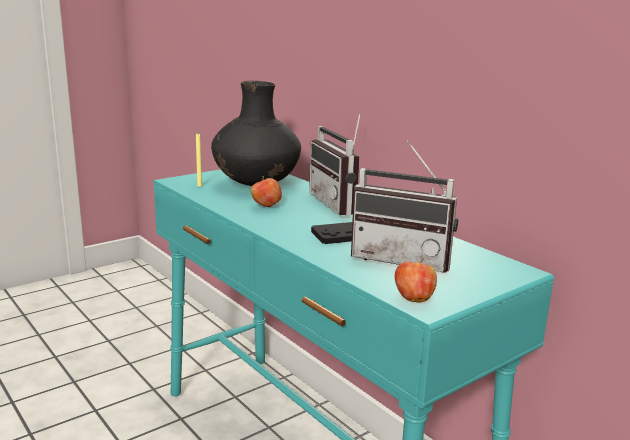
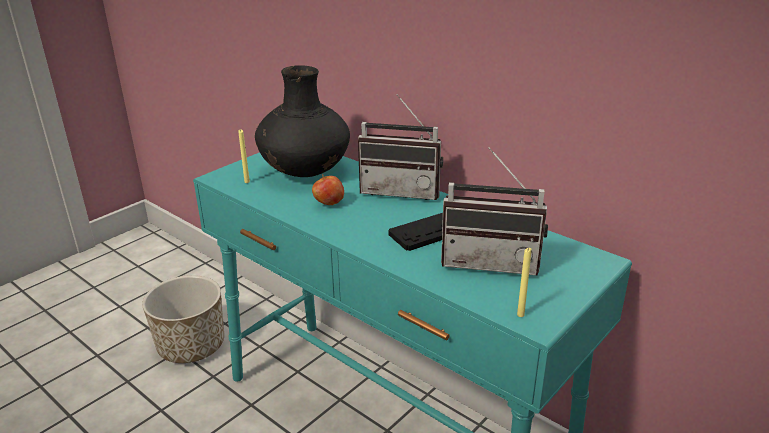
camera: 10 degrees left, 10 degrees up
radio [309,110,361,216] -> radio turned 45 degrees counterclockwise [358,94,443,200]
apple [395,258,437,303] -> yellow candle [517,248,531,317]
none -> planter [142,275,224,363]

